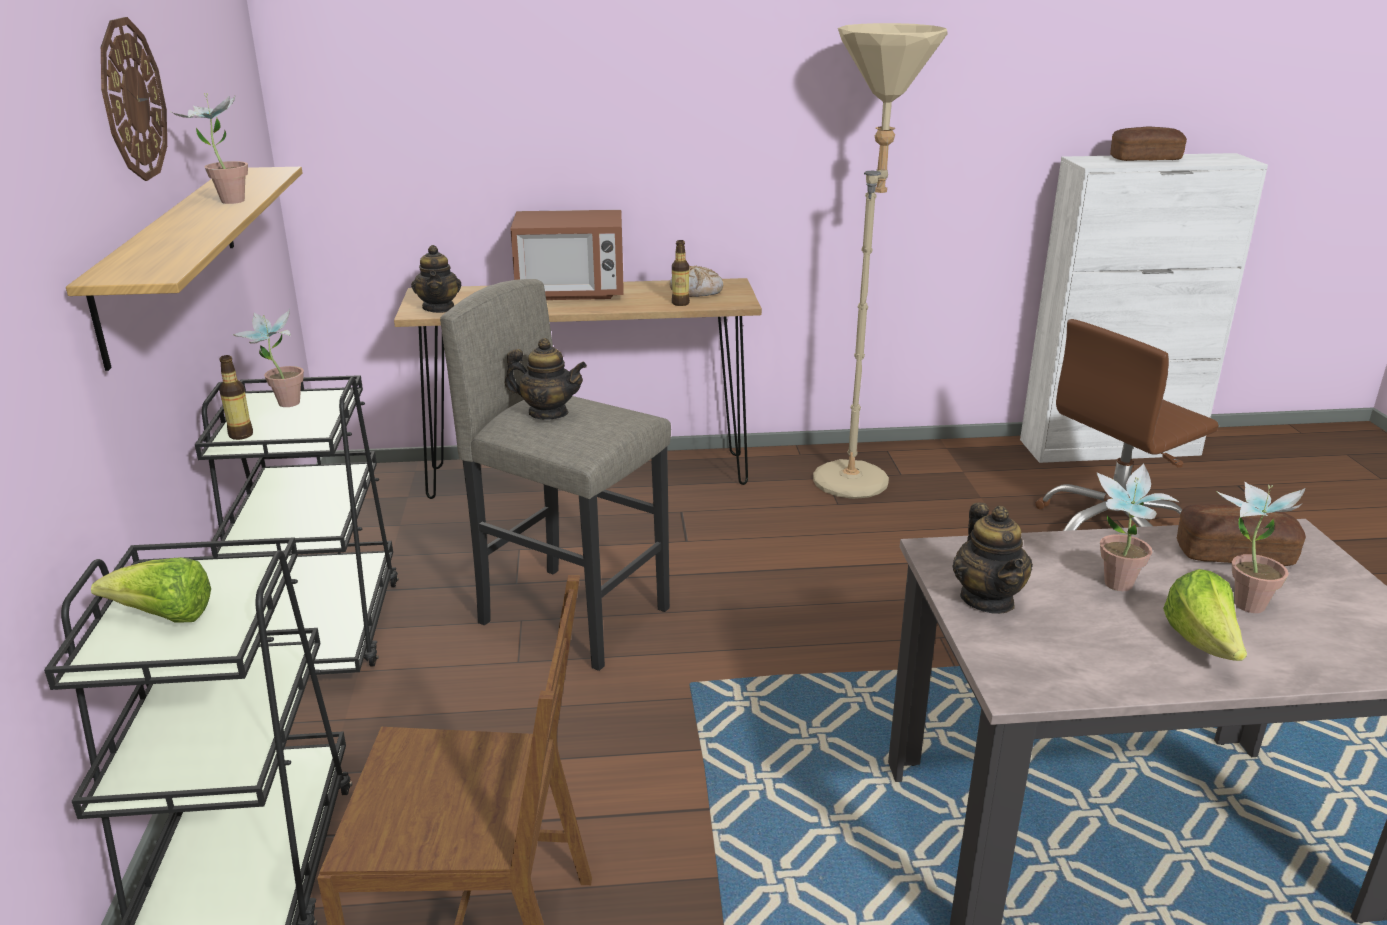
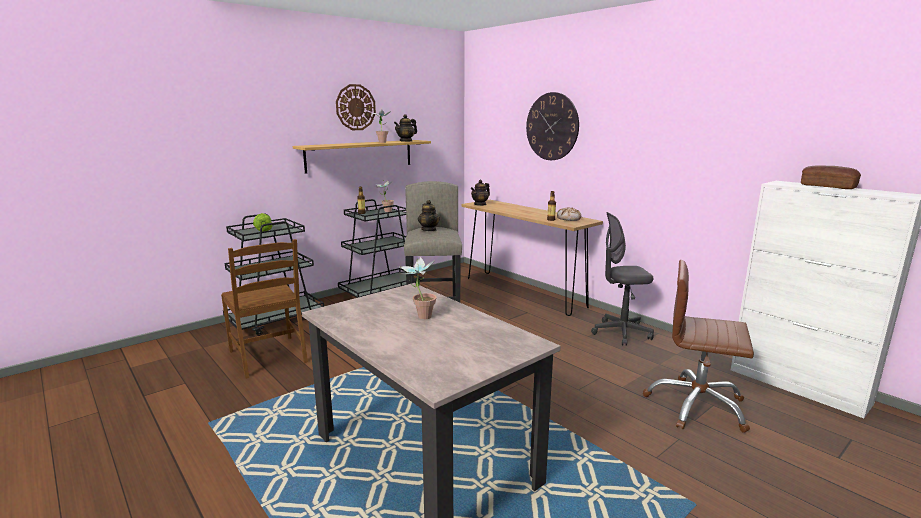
camera: 55 degrees right, 10 degrees down
microwave [510,210,624,300] -> none
beige floor lamp [813,23,948,499] -> grey office chair [591,212,654,346]
teapot [953,503,1033,614] -> teapot moved to [394,114,417,142]
lettuce [1163,569,1247,661] -> none
bread [1177,504,1306,566] -> none
potted plant [1218,481,1305,613] -> none
none -> wall clock [526,92,579,160]

